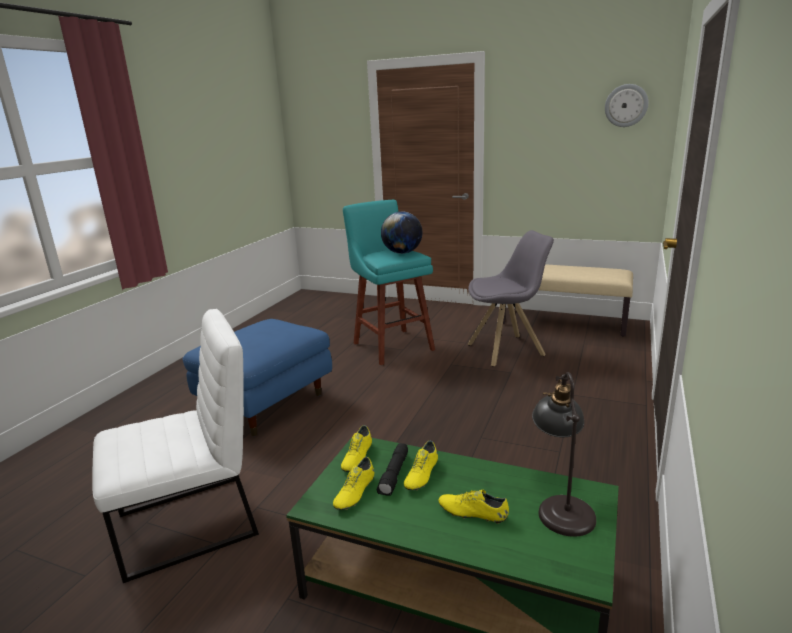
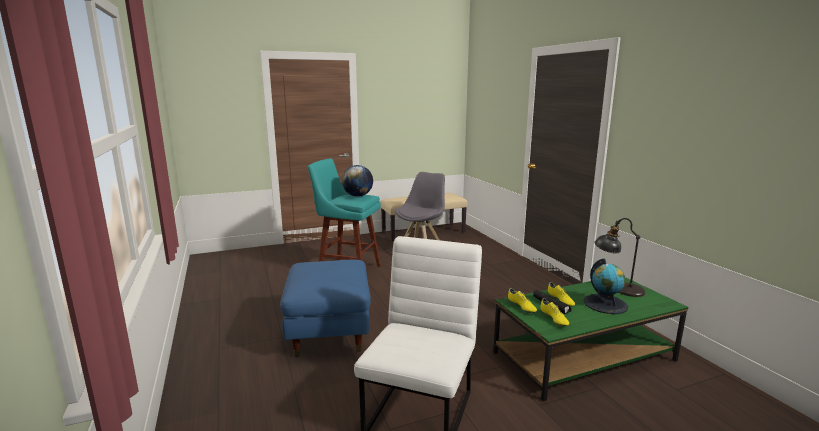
camera: 45 degrees left, 5 degrees down
yellow shoe [438,490,509,524] -> globe [583,259,628,314]
wall clock [605,84,649,127] -> none

